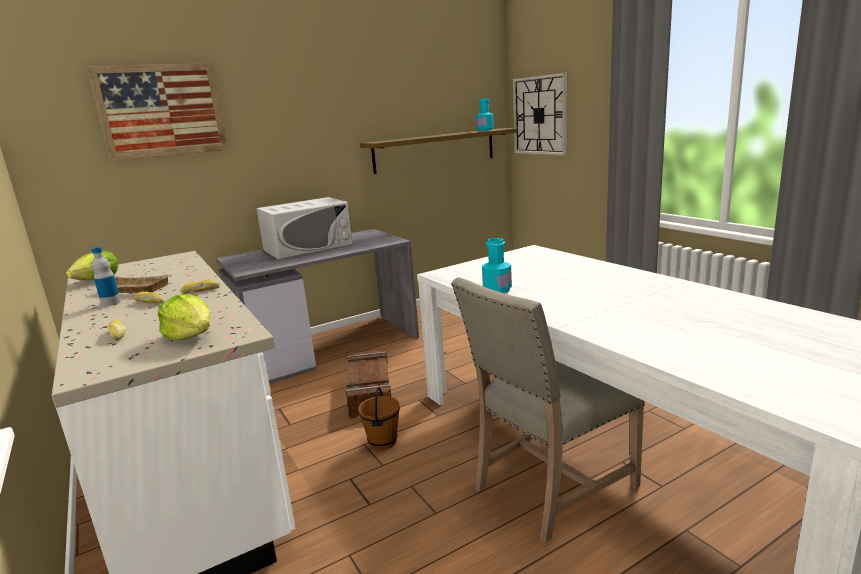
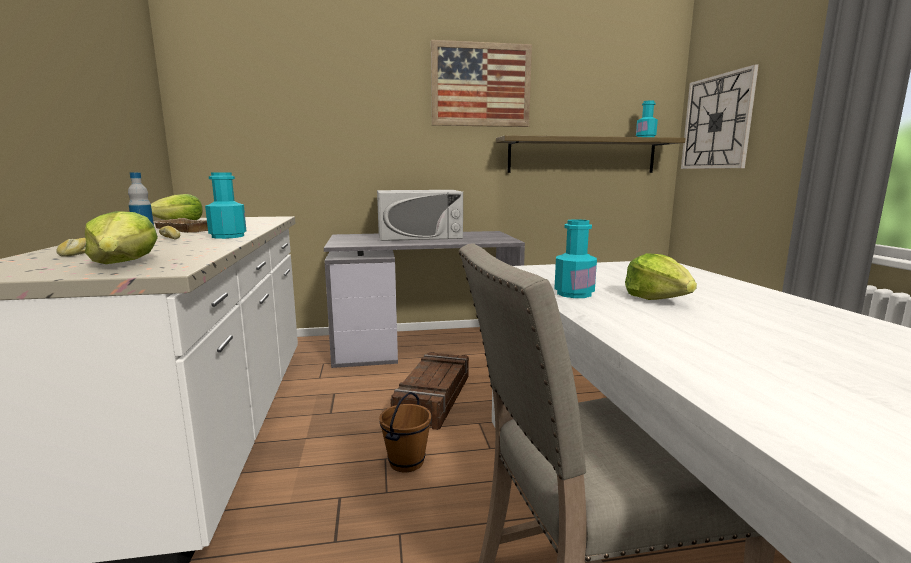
camera: 20 degrees right, 5 degrees down
picture [87,63,228,161] -> picture moved to [431,40,532,127]
bread [181,280,220,294] -> turquoise bottle [205,173,246,239]
none -> lettuce [625,253,697,300]

